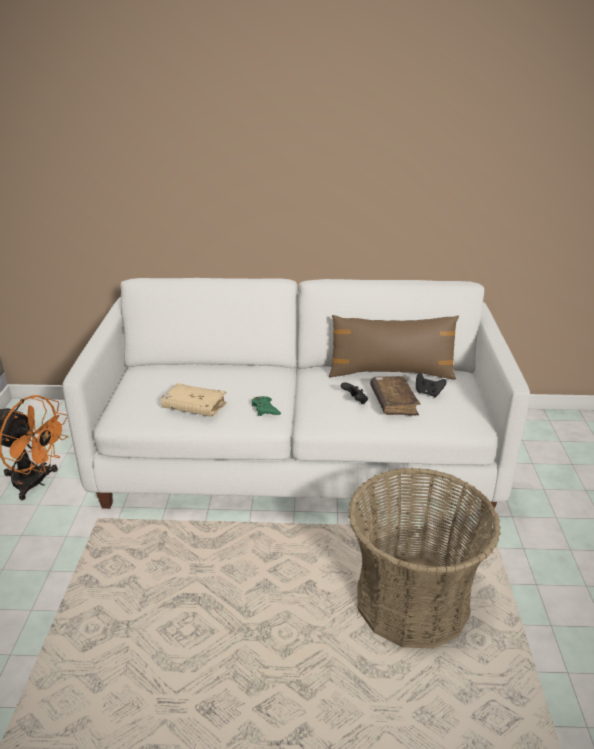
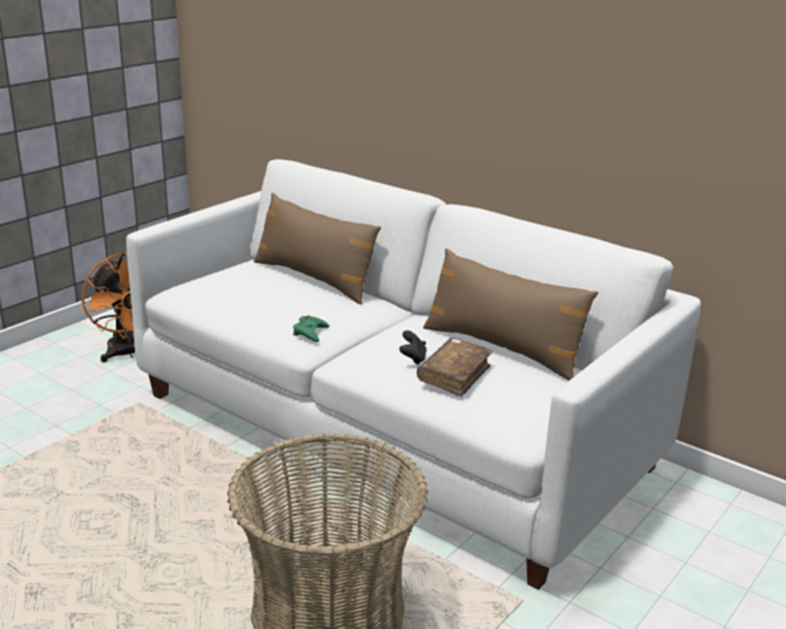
camera: 35 degrees right, 5 degrees down
beige book [161,383,227,417] -> none
black game controller [416,373,446,397] -> none
none -> brown pillow [254,193,381,305]

